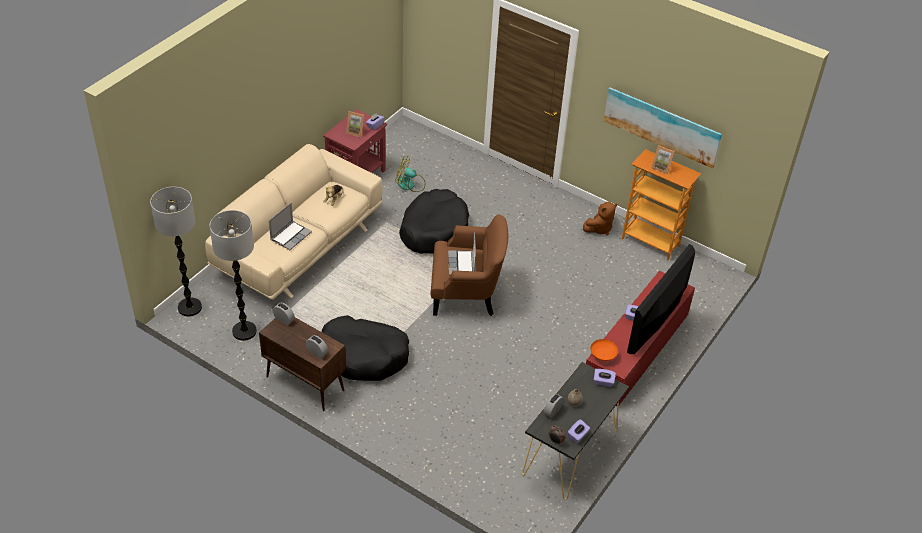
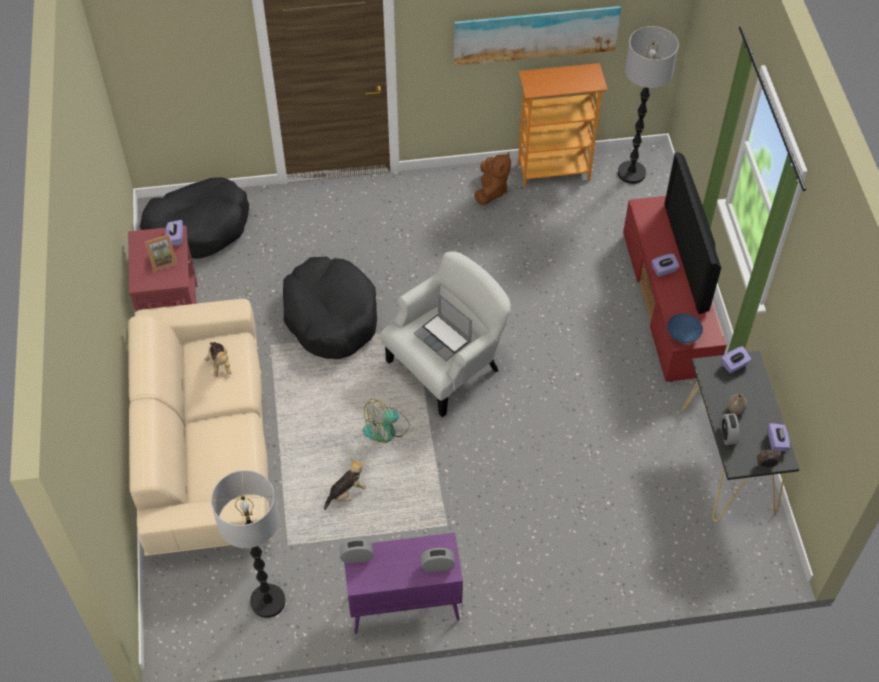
camera: 40 degrees left, 10 degrees up
floor lamp [150,187,202,317] -> floor lamp moved to [618,26,679,184]
brown cabinet [259,317,346,411] -> purple cabinet [344,533,463,634]
laptop [269,203,312,250] -> none
black dog bed [322,315,409,381] -> black dog bed moved to [140,177,249,258]
fan [395,157,425,192] -> fan moved to [363,399,410,443]
brown armchair [431,214,508,316] -> white armchair [380,251,511,417]
orange bowl [590,339,618,361] -> blue bowl [667,313,703,343]
picture frame [651,145,675,174] -> none
none -> plush toy [324,459,366,510]

